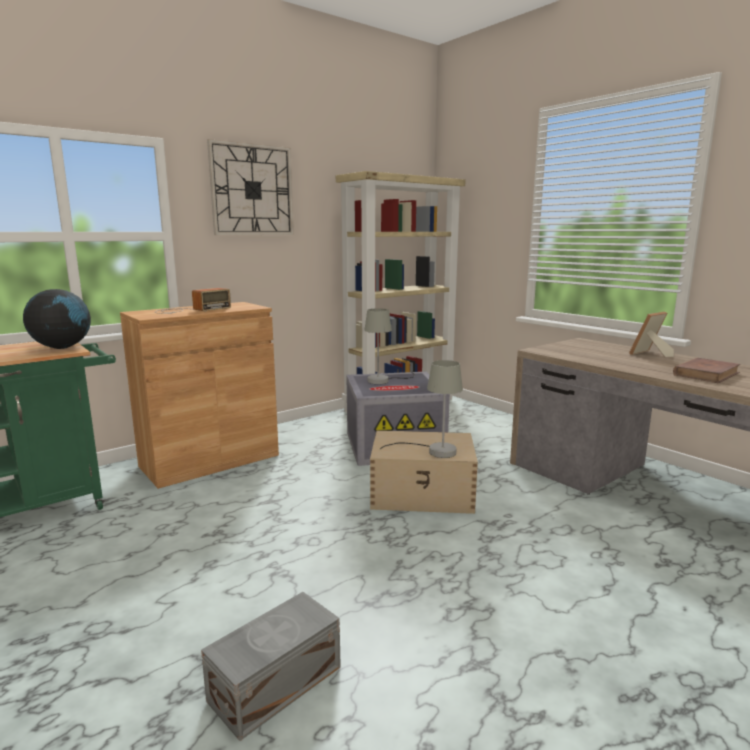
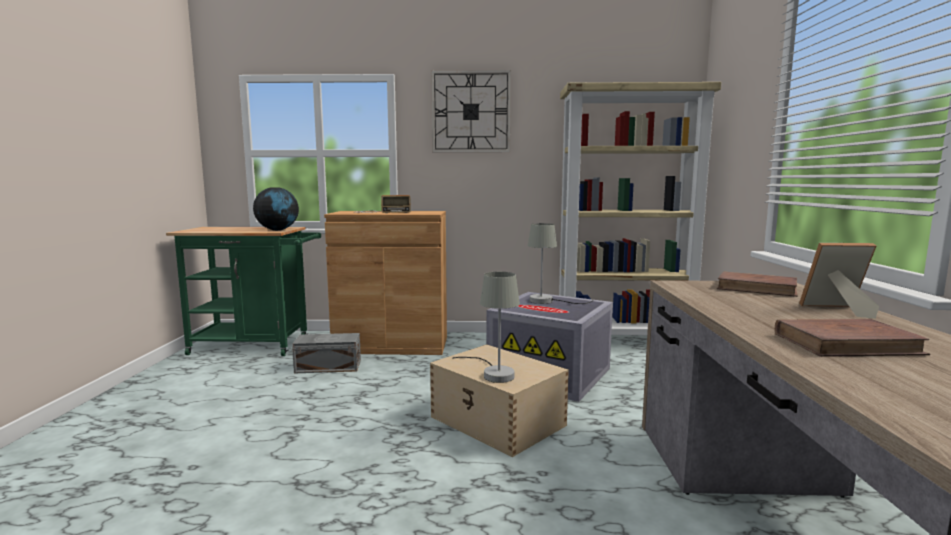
camera: 40 degrees right, 5 degrees down
grey storage box [201,592,340,741] -> grey storage box moved to [292,333,361,374]
none -> brown book [717,271,798,297]

